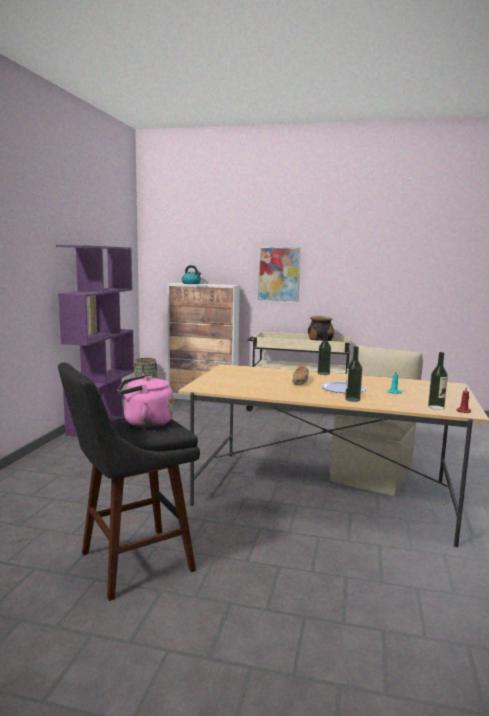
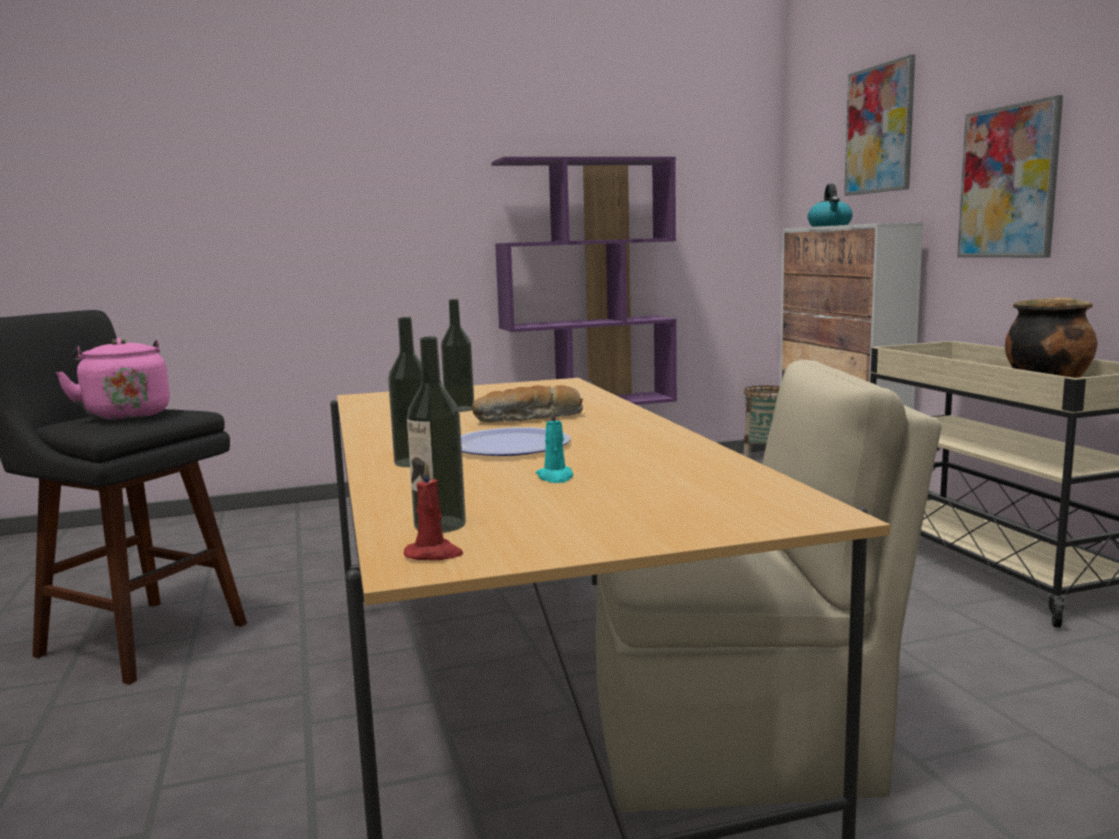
camera: 60 degrees right, 0 degrees up
bottle [318,330,331,375] -> bottle moved to [441,299,474,412]
none -> picture [844,54,915,196]

